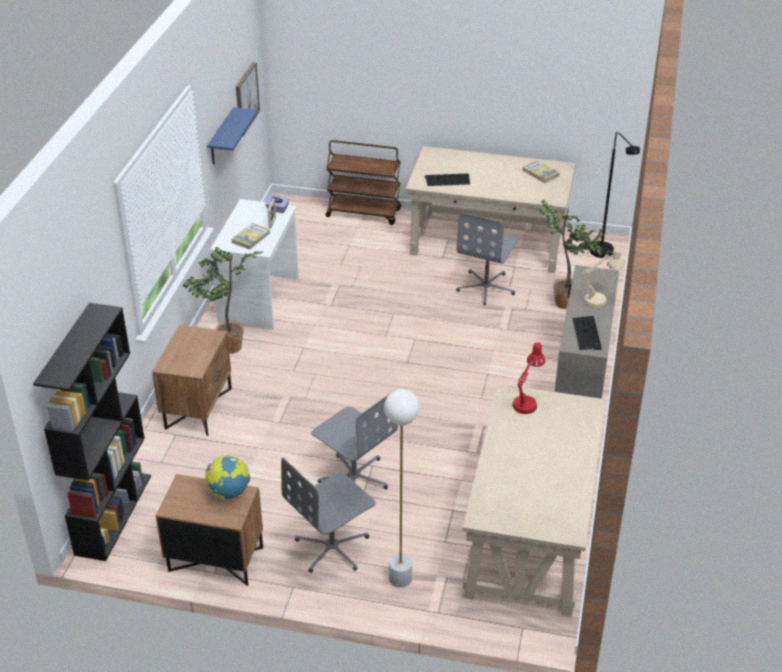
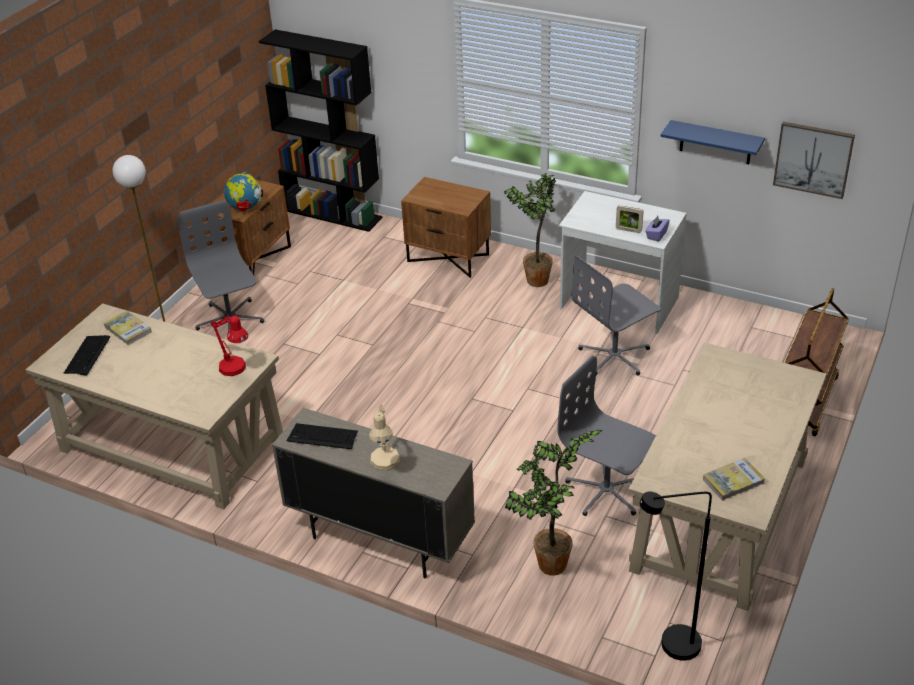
camera: 105 degrees right, 0 degrees up
book [232,223,270,250] -> book moved to [104,311,152,345]
grey office chair [311,391,398,489] -> grey office chair moved to [572,256,661,375]
keyboard [425,174,470,186] -> keyboard moved to [64,335,110,376]

